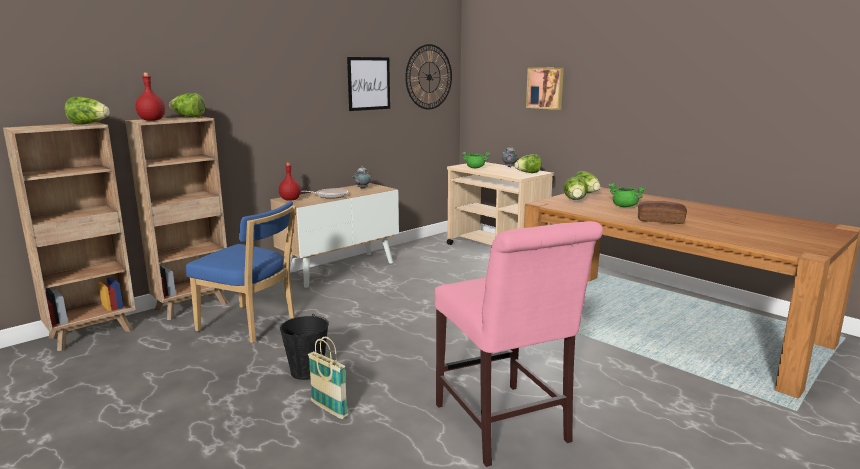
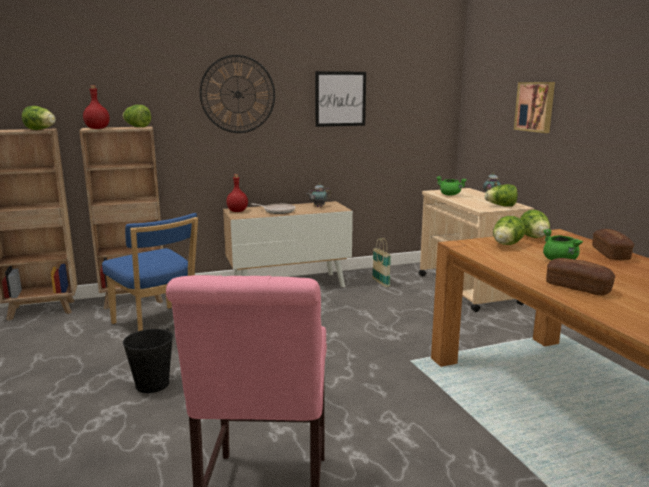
camera: 25 degrees right, 0 degrees up
basket [308,337,348,419] -> basket moved to [372,238,391,287]
wall clock [405,44,452,110] -> wall clock moved to [200,55,275,133]
none -> bread [592,229,634,260]

